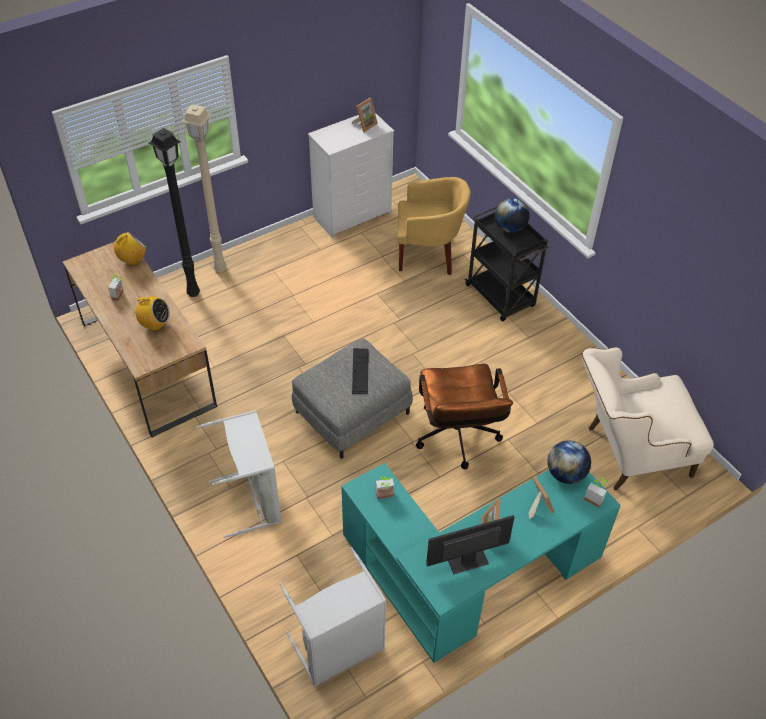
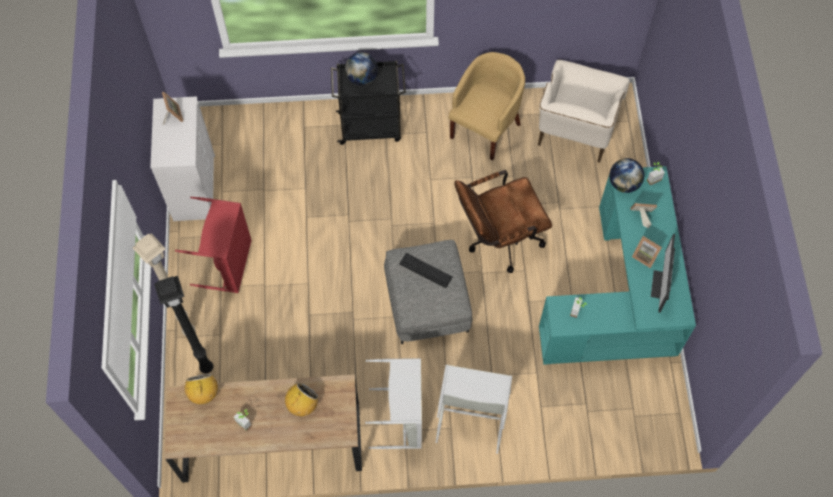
camera: 60 degrees left, 15 degrees up
grey laundry basket [279,547,387,687] -> grey laundry basket moved to [365,358,422,449]
yellow armchair [397,177,471,275] -> yellow armchair moved to [449,52,525,160]
brown office chair [416,364,513,469] -> brown office chair turned 135 degrees clockwise [454,170,552,273]
none -> red laundry basket [175,196,252,293]

